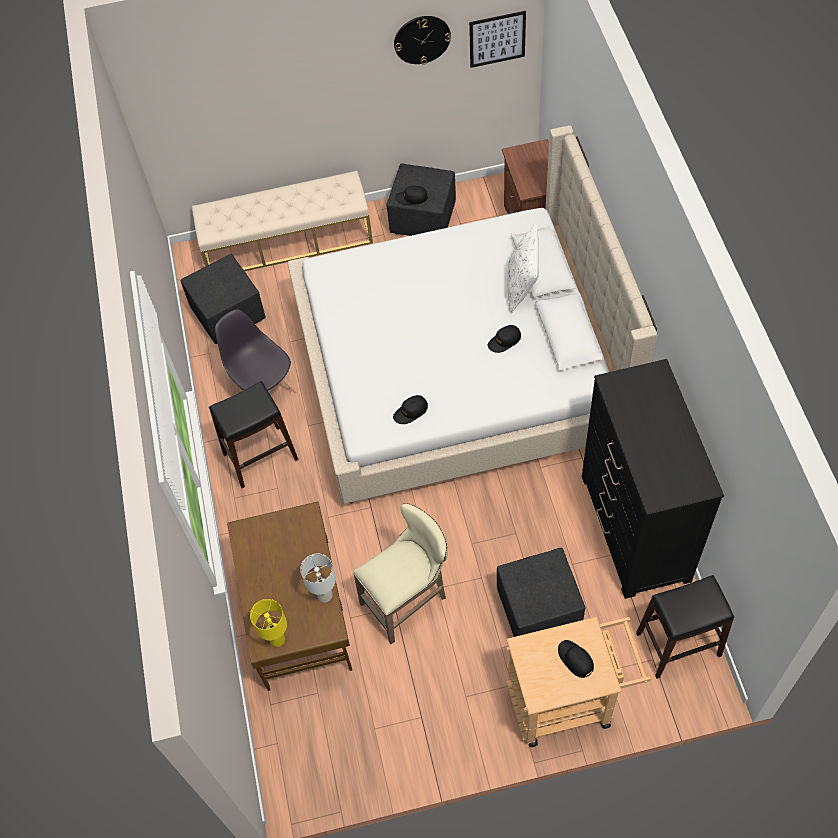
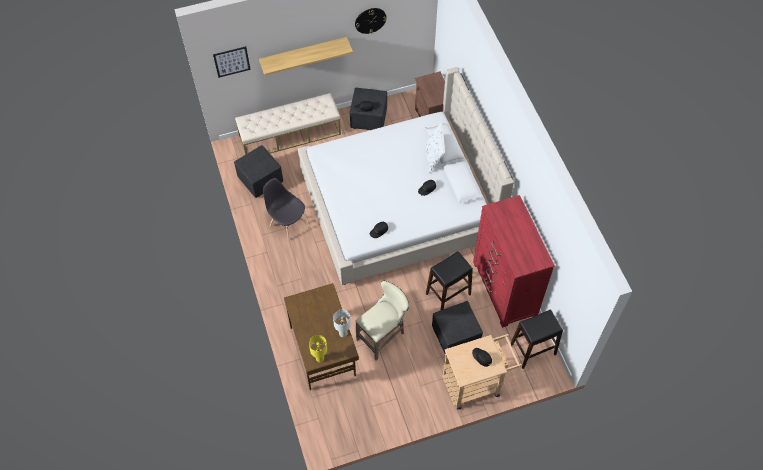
camera: 10 degrees left, 0 degrees up
black stool [209,381,299,488] -> black stool moved to [426,251,473,311]
picture [469,11,526,68] -> picture moved to [213,46,251,78]
black dresser [582,359,724,599] -> red dresser [473,195,555,328]
none -> shelf [259,37,353,76]

